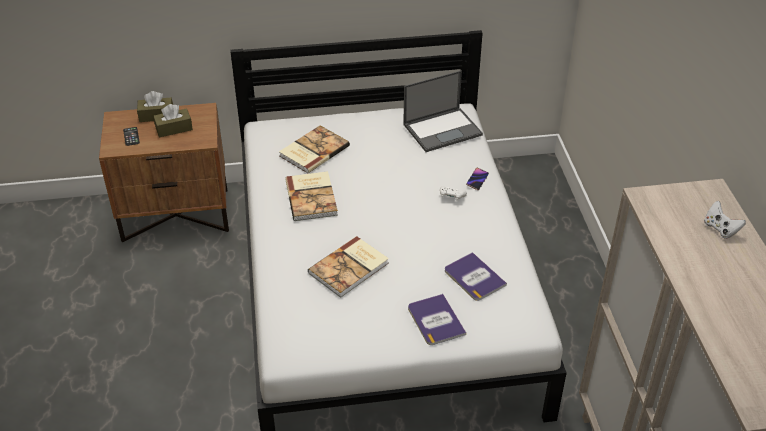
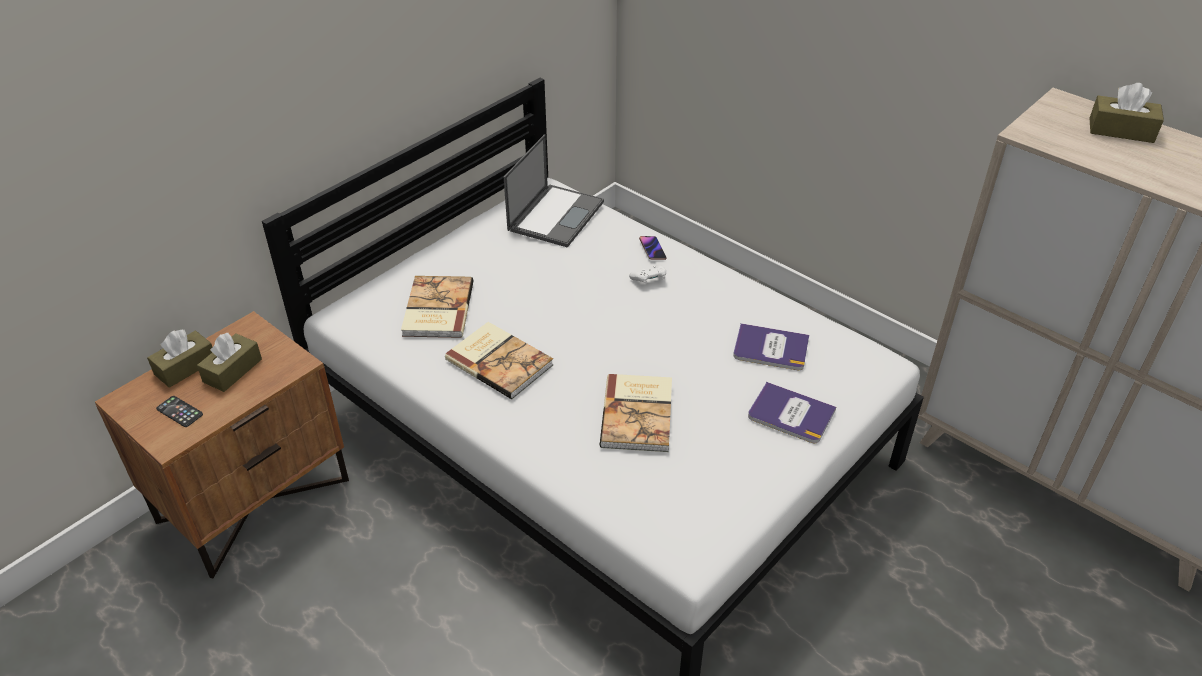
camera: 40 degrees left, 0 degrees up
white game controller [704,201,746,239] -> brown tissue box [1089,83,1164,143]

